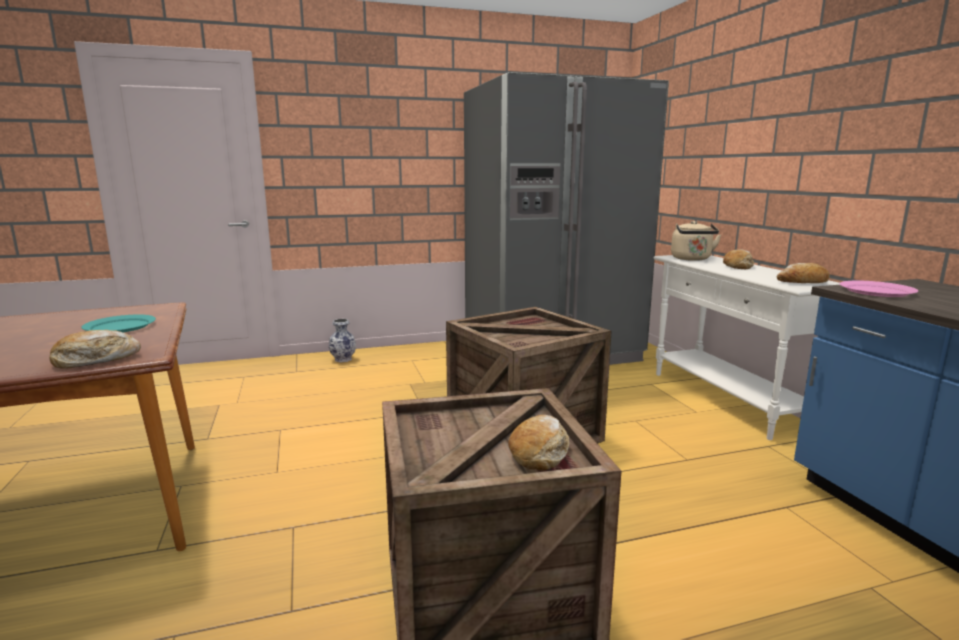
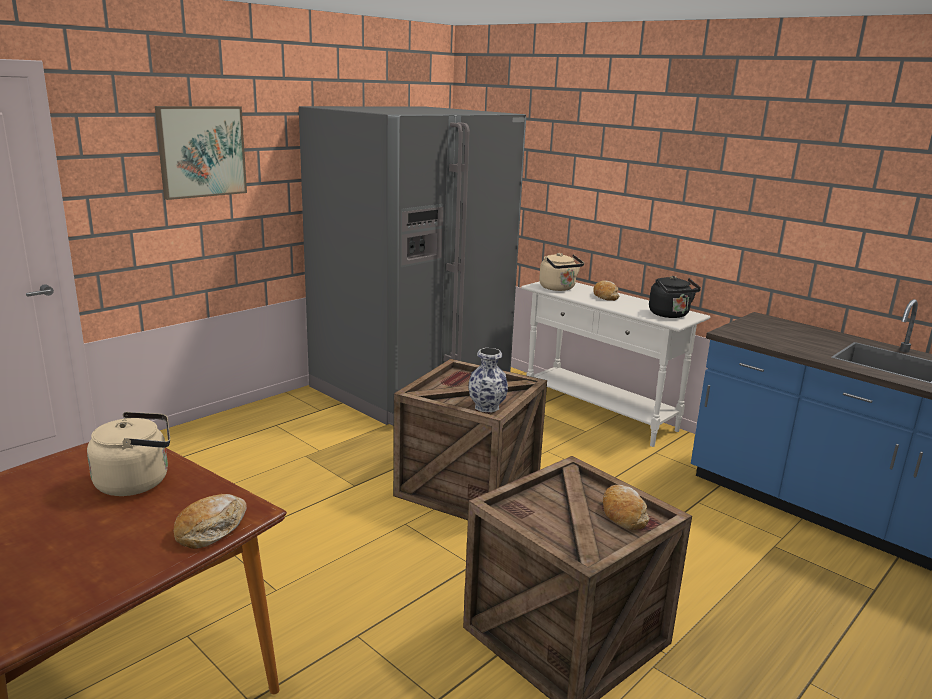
camera: 30 degrees left, 5 degrees up
turquoise plate [81,314,156,332] -> beige kettle [87,412,170,496]
vase [329,319,356,362] -> vase moved to [469,348,508,412]
bread [777,263,830,283] -> black kettle [649,276,701,318]
pink plate [840,281,918,297] -> none
none -> picture [155,106,247,200]

